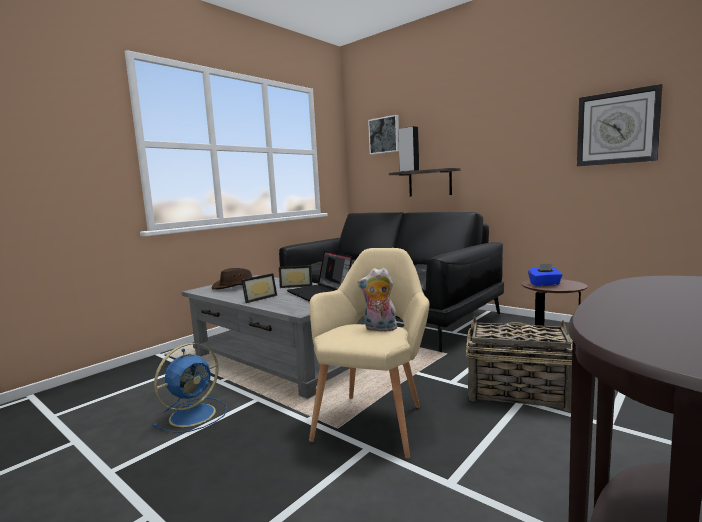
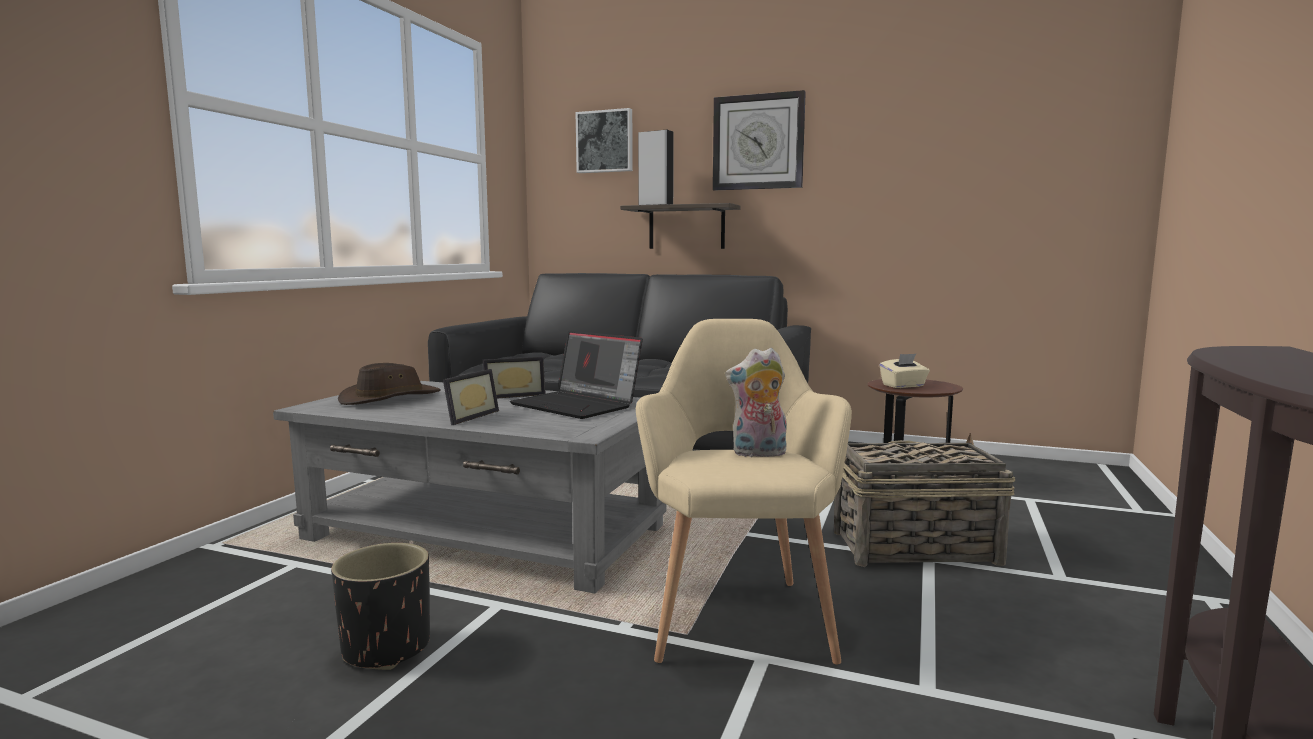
camera: 20 degrees left, 0 degrees up
blue fan [153,343,228,433] -> black planter [331,543,430,670]
blue tissue box [528,264,563,286] -> beige tissue box [879,354,930,388]
wall clock [577,84,662,166] -> wall clock moved to [713,90,806,191]

